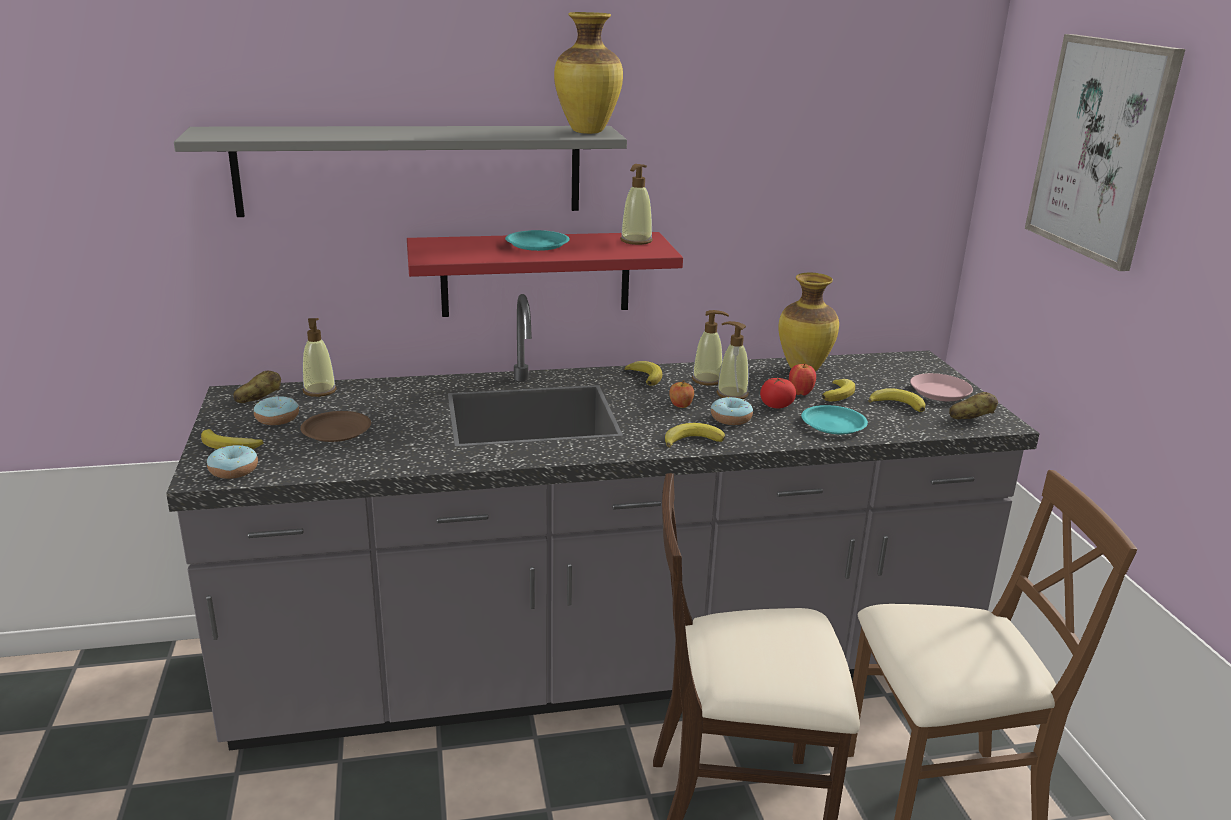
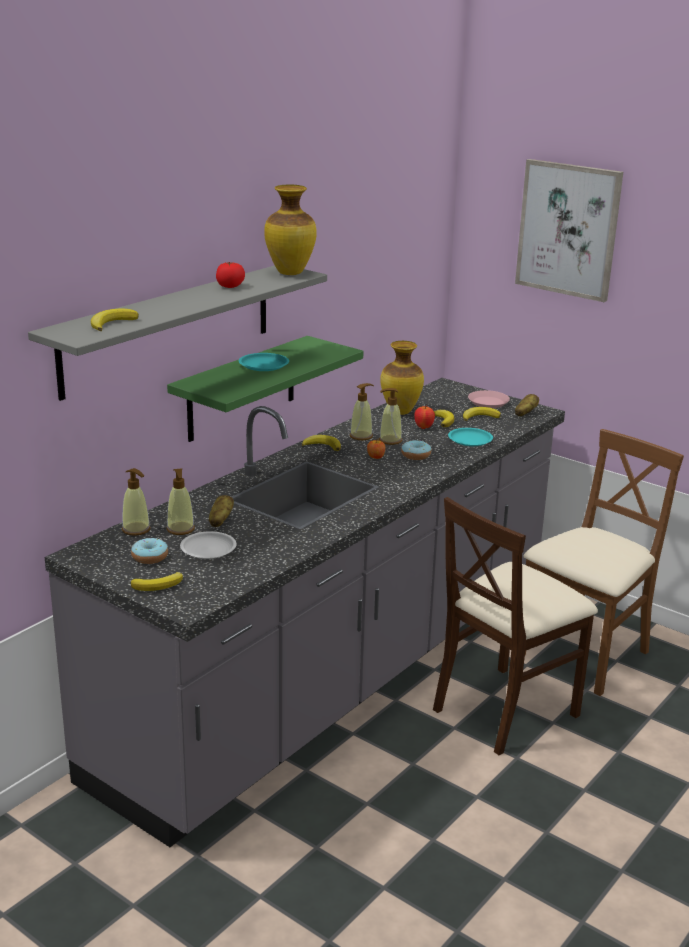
camera: 40 degrees left, 0 degrees up
donut [207,445,258,479] -> none
potato [233,371,281,403] -> potato moved to [209,495,234,527]
brown plate [300,411,371,442] -> white plate [180,531,236,559]
red shelf [407,232,683,317] -> green shelf [167,336,364,442]
soap dispenser [620,164,653,245] -> soap dispenser moved to [166,468,195,535]
banana [665,423,725,447] -> banana moved to [91,308,139,331]
tomato [760,377,796,408] -> tomato moved to [216,262,245,288]

